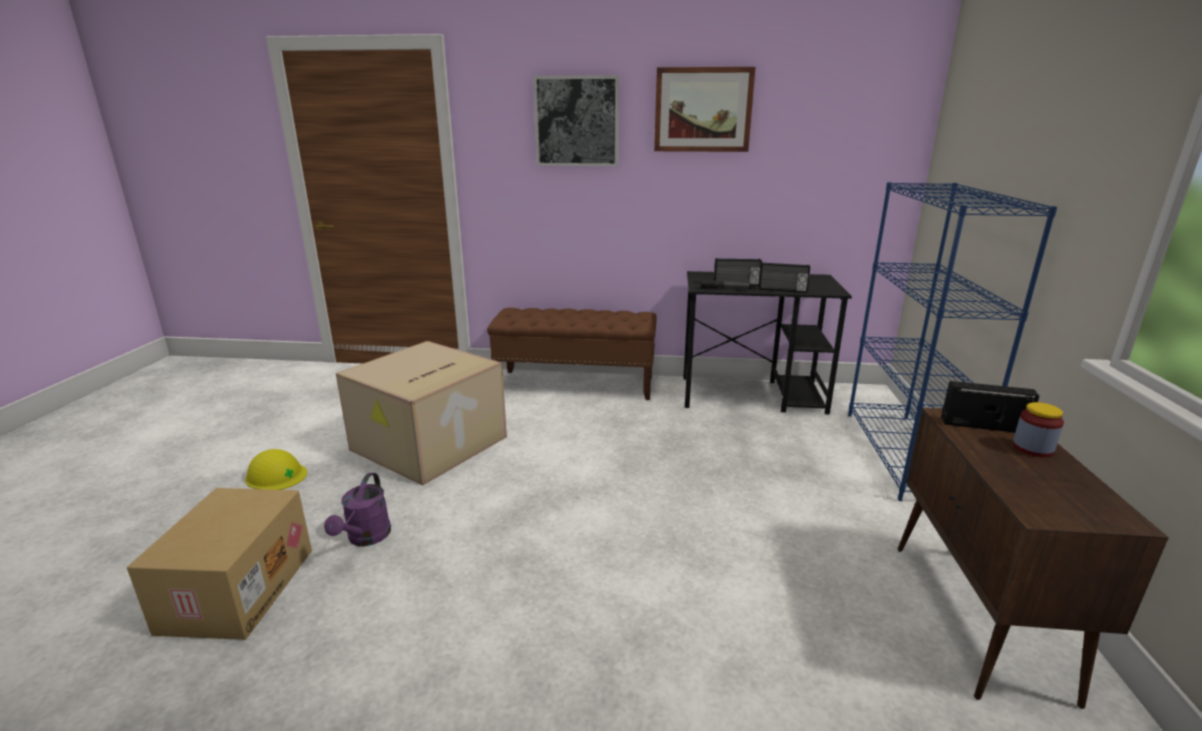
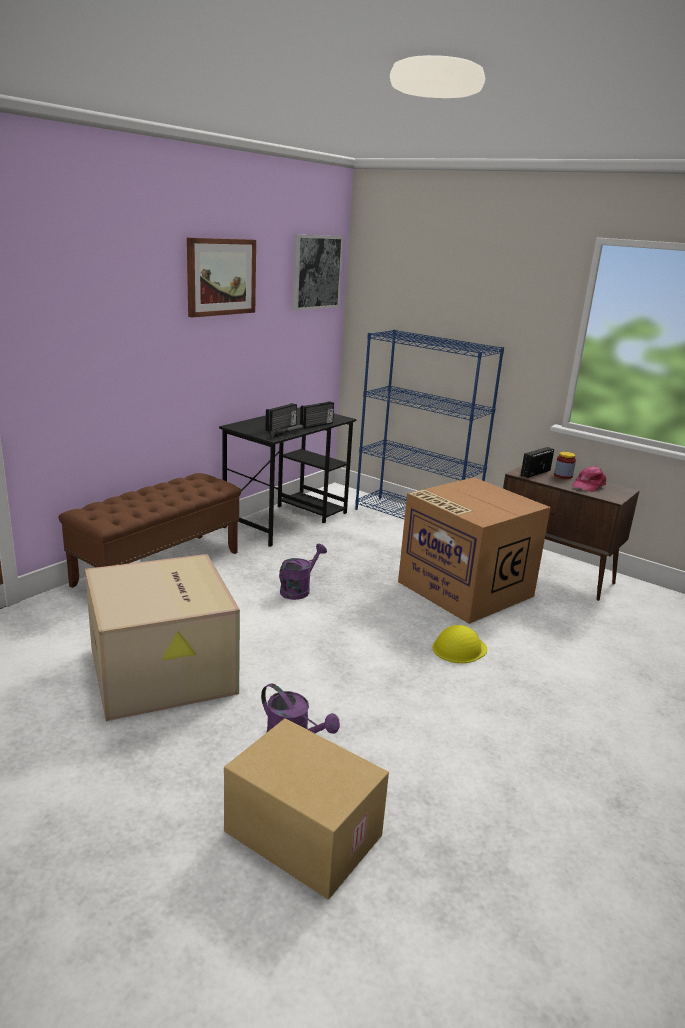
camera: 60 degrees left, 0 degrees up
yellow hard hat [245,449,307,490] -> yellow hard hat moved to [433,625,487,663]
picture [533,75,619,166] -> picture moved to [292,234,343,310]
none -> purple watering can [279,544,327,600]
none -> cardboard box [398,477,551,624]
none -> pink cap [572,466,606,492]

